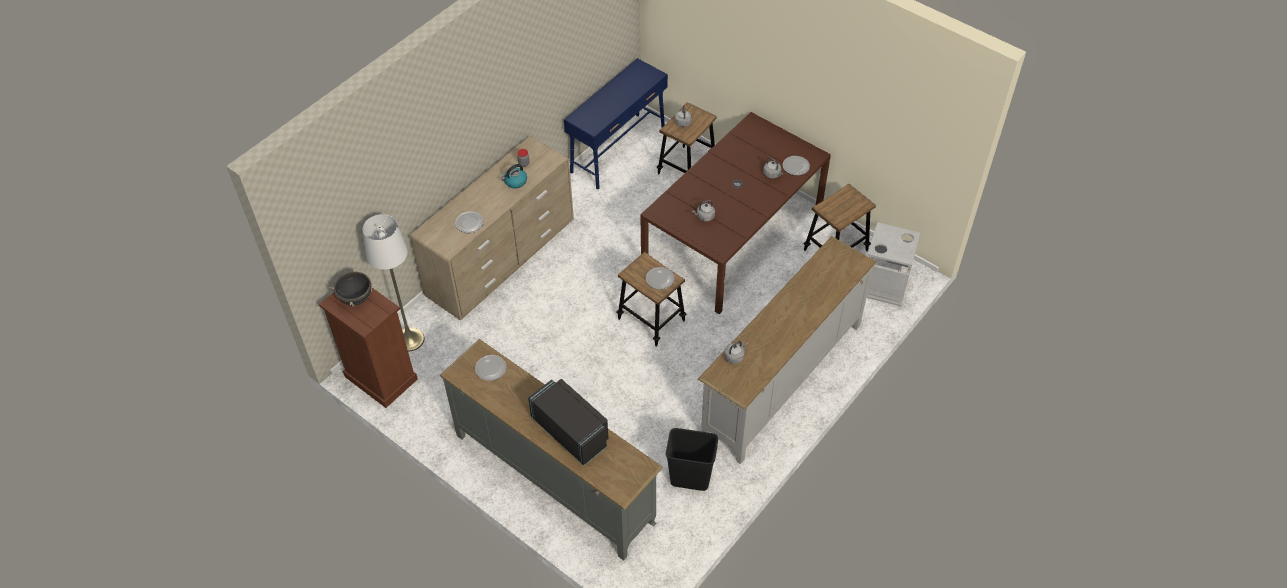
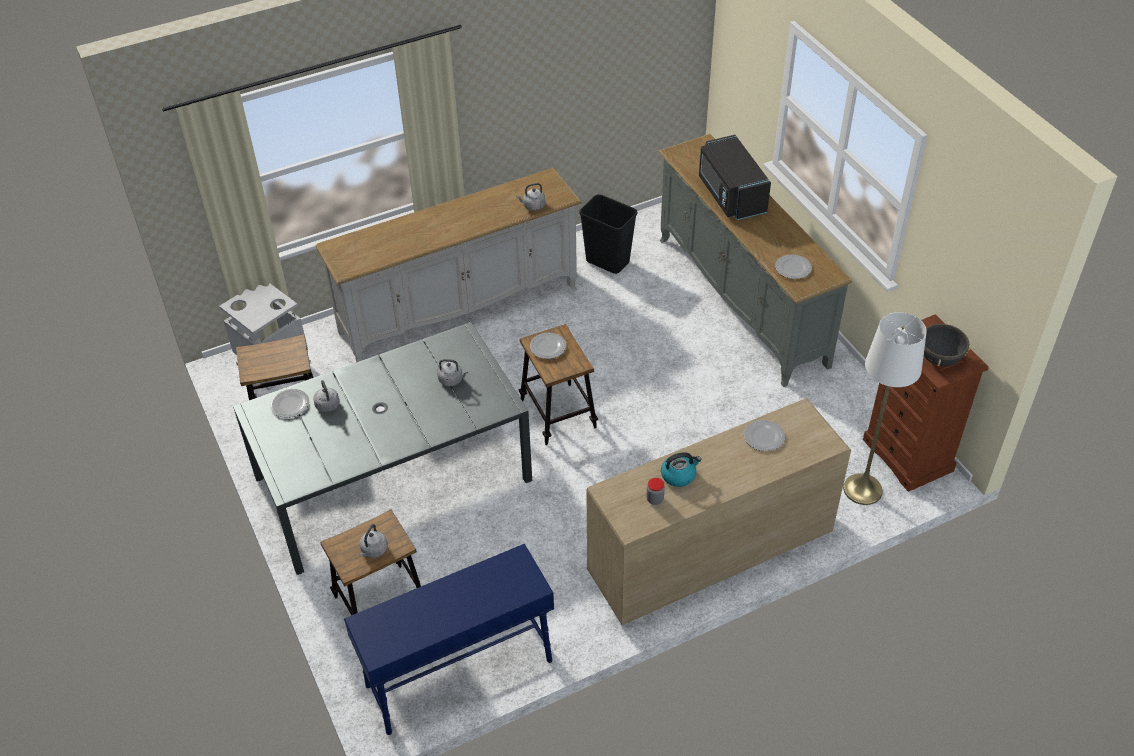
camera: 155 degrees left, 5 degrees down
brown dining table [641,112,831,314] -> grey dining table [233,322,533,575]

